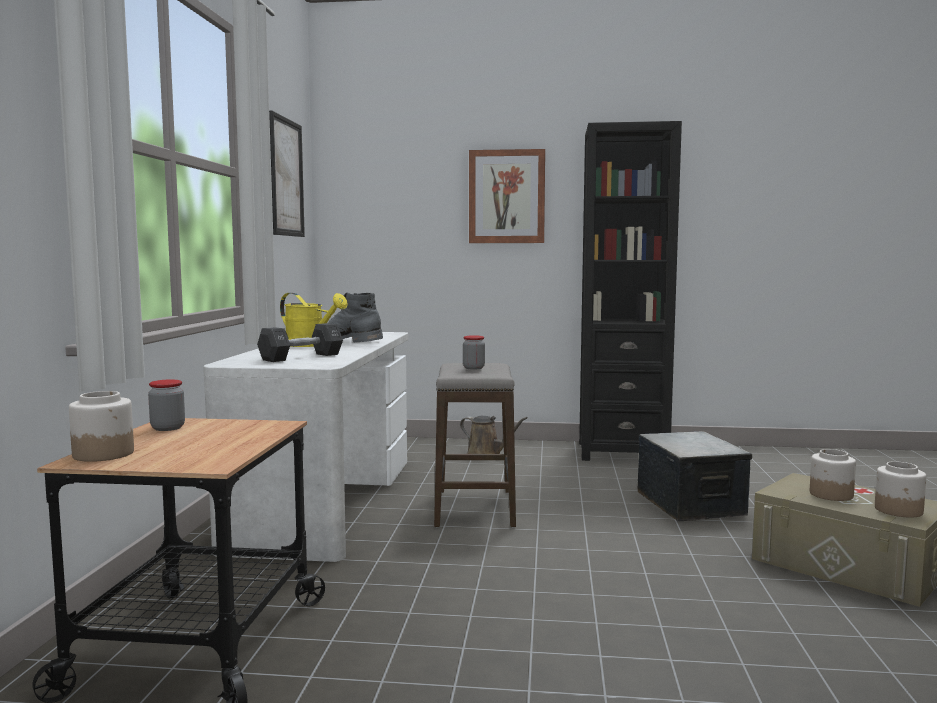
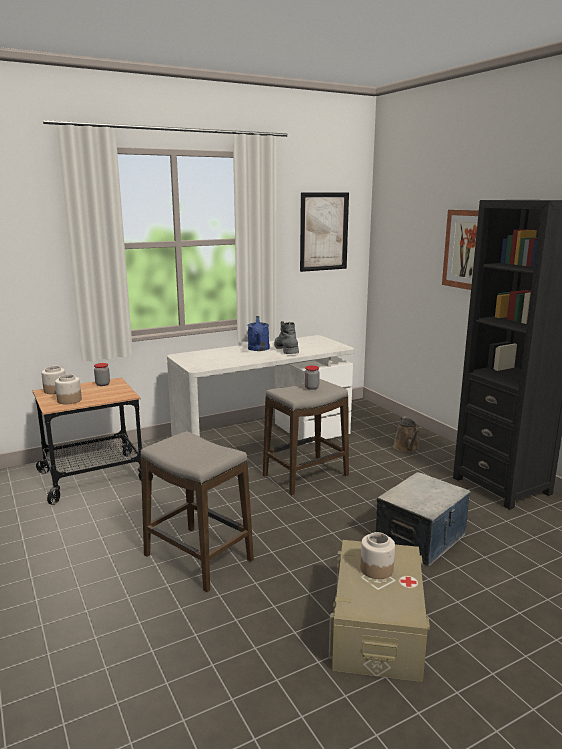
camera: 55 degrees right, 10 degrees up
black dumbbell [257,323,343,362] -> none
yellow watering can [280,293,348,347] -> blue watering can [247,316,270,351]
jar [875,461,926,518] -> jar moved to [55,374,82,404]
none -> stool [141,431,254,592]

